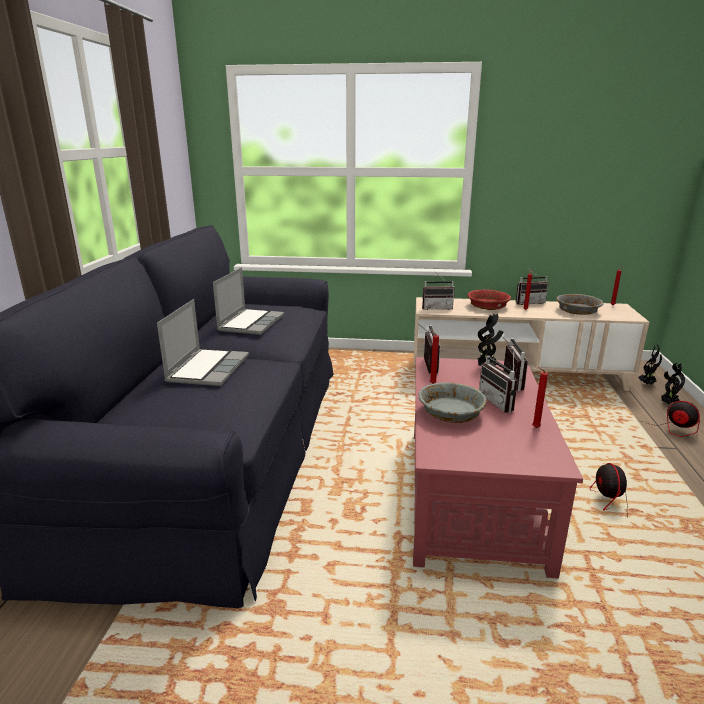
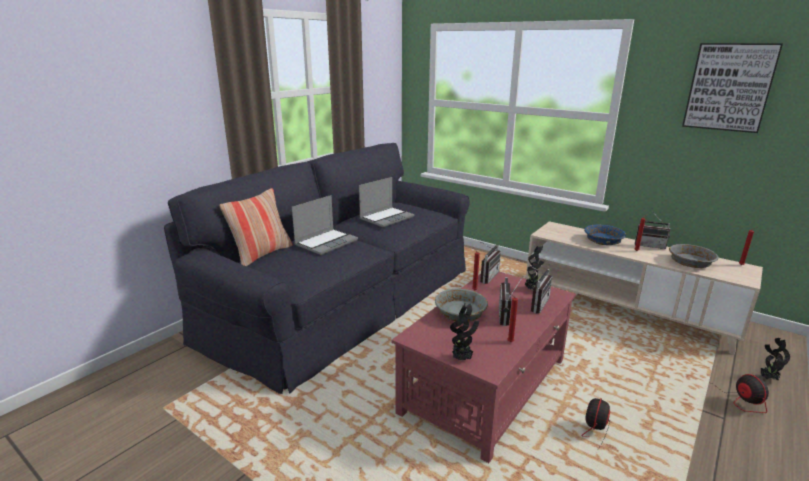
camera: 30 degrees right, 0 degrees up
radio [422,271,455,310] -> none
red bowl [468,289,511,310] -> blue bowl [584,225,626,245]
potted plant [638,344,662,385] -> potted plant moved to [450,302,479,360]
none -> pillow [219,188,293,266]
none -> picture [682,43,783,133]

